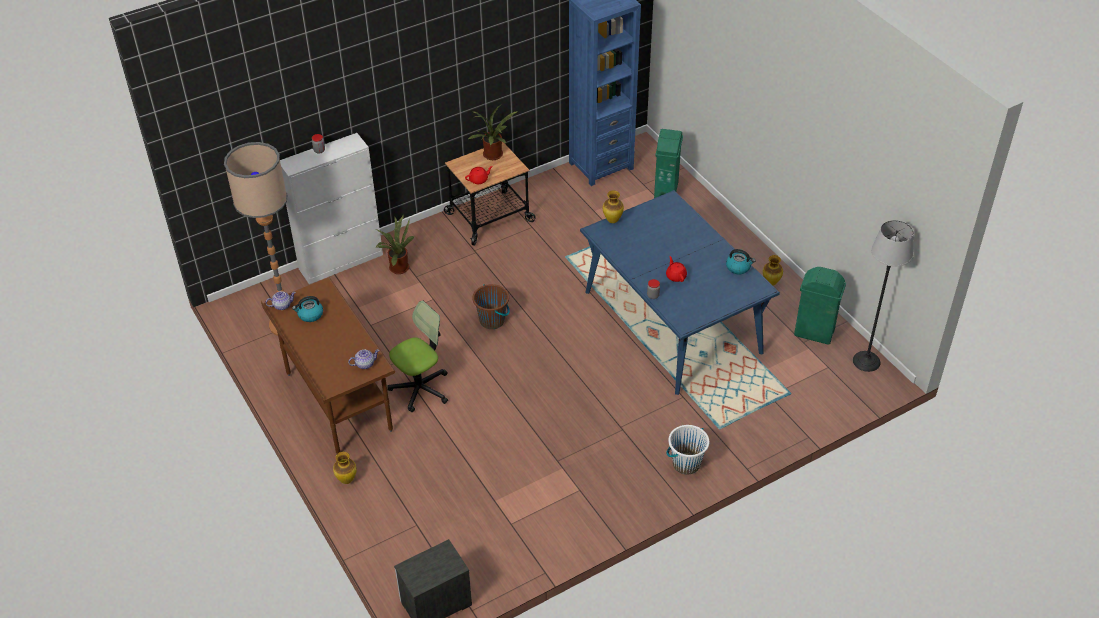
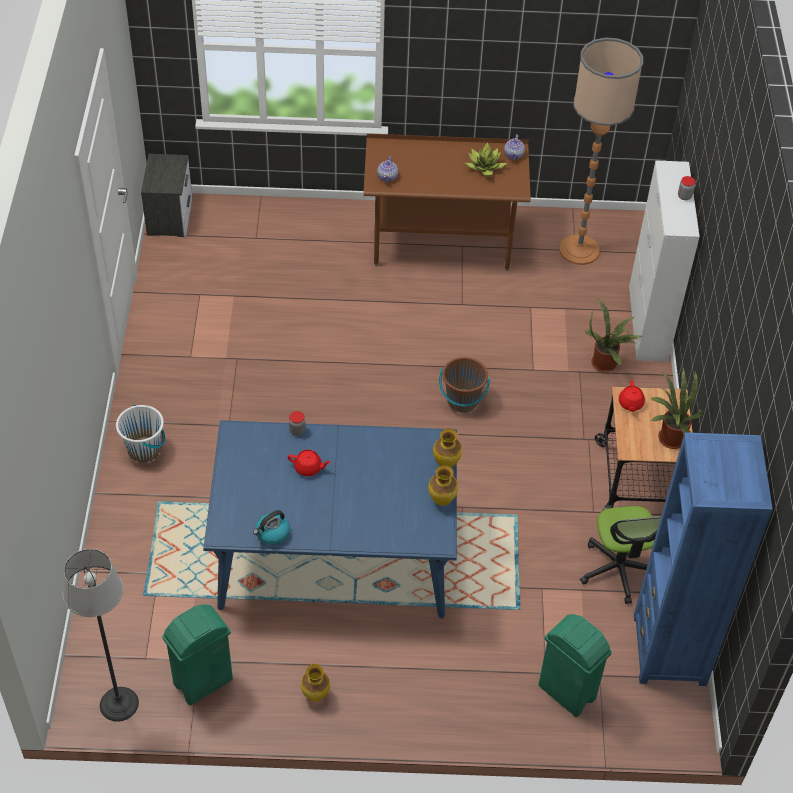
camera: 120 degrees right, 5 degrees up
kettle [292,296,323,322] -> potted plant [465,142,507,177]
vase [333,452,357,484] -> vase moved to [428,465,458,506]
office chair [387,300,448,412] -> office chair moved to [580,506,661,604]

